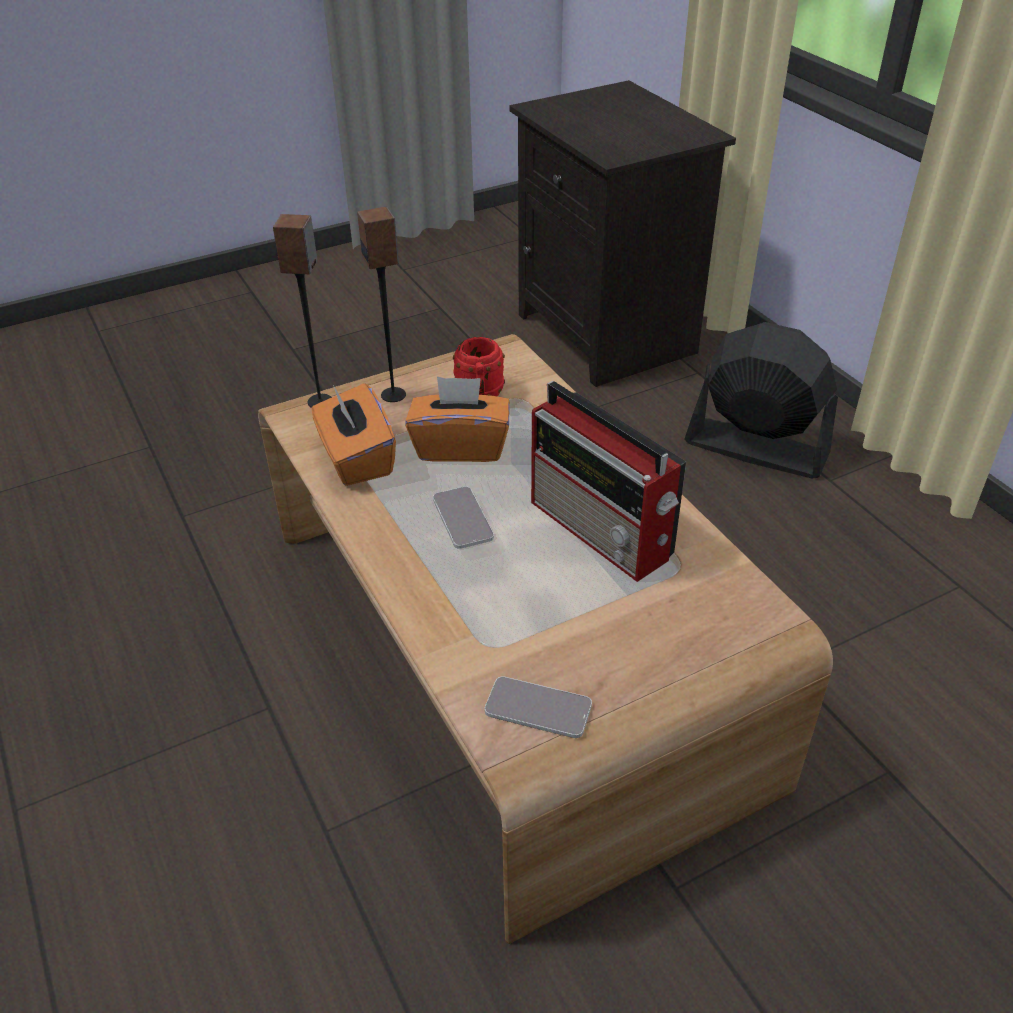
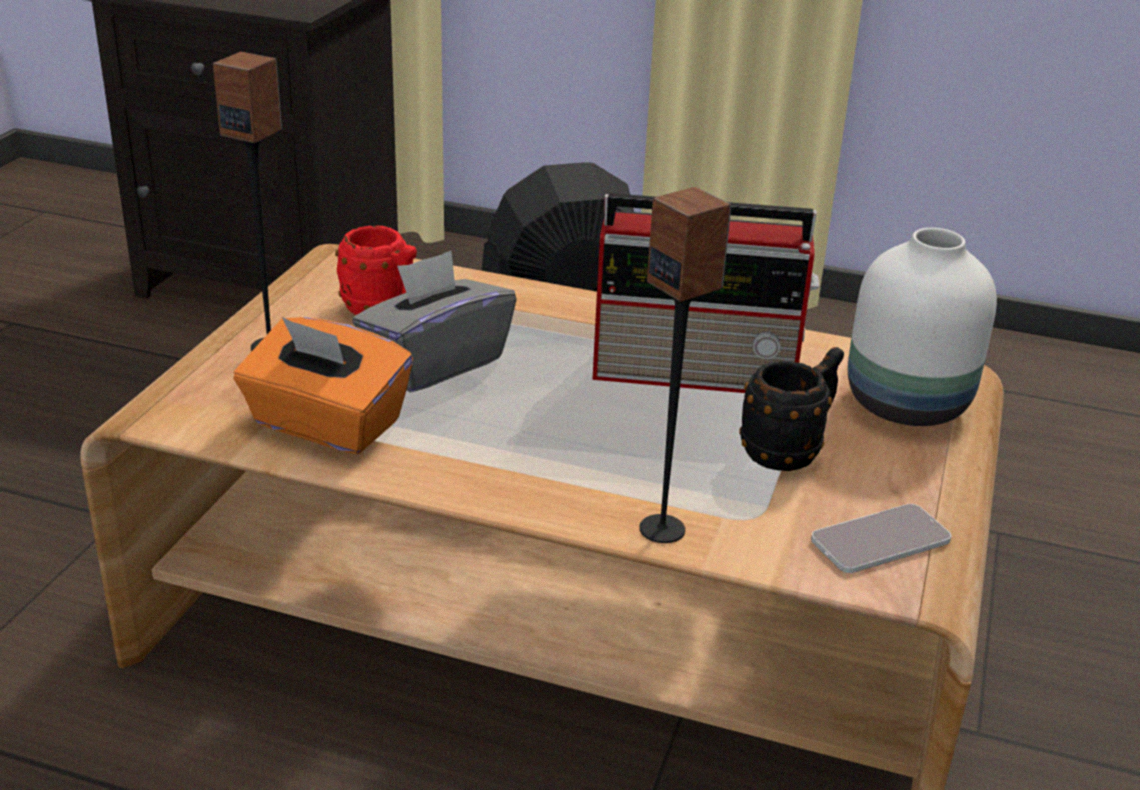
camera: 45 degrees left, 10 degrees down
speaker [273,214,332,408] -> speaker moved to [639,187,732,543]
orange tissue box [405,376,510,462] -> grey tissue box [352,251,517,392]
phone [433,486,494,549] -> none
none -> black mug [739,347,844,471]
none -> white vase [848,228,997,426]

